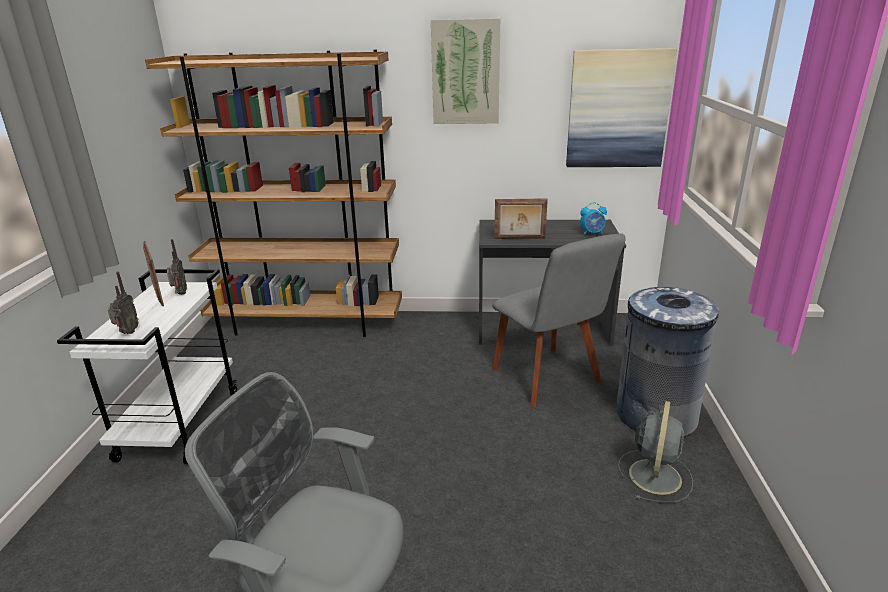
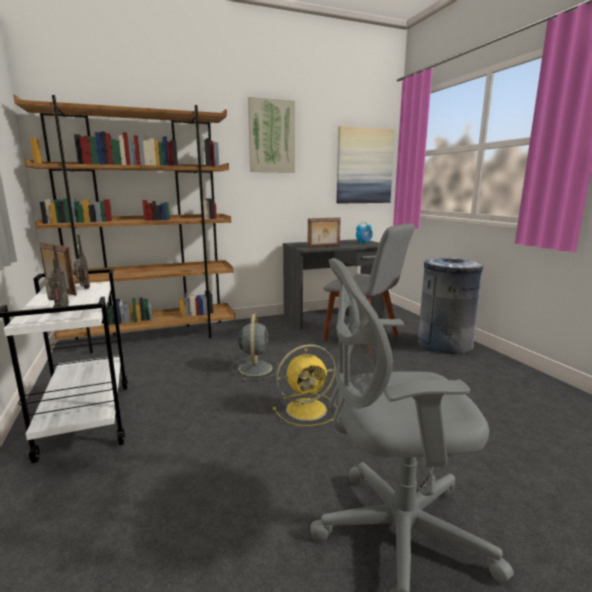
camera: 25 degrees left, 10 degrees down
grey fan [618,401,693,503] -> grey fan moved to [231,314,279,381]
none -> yellow fan [273,344,337,426]

